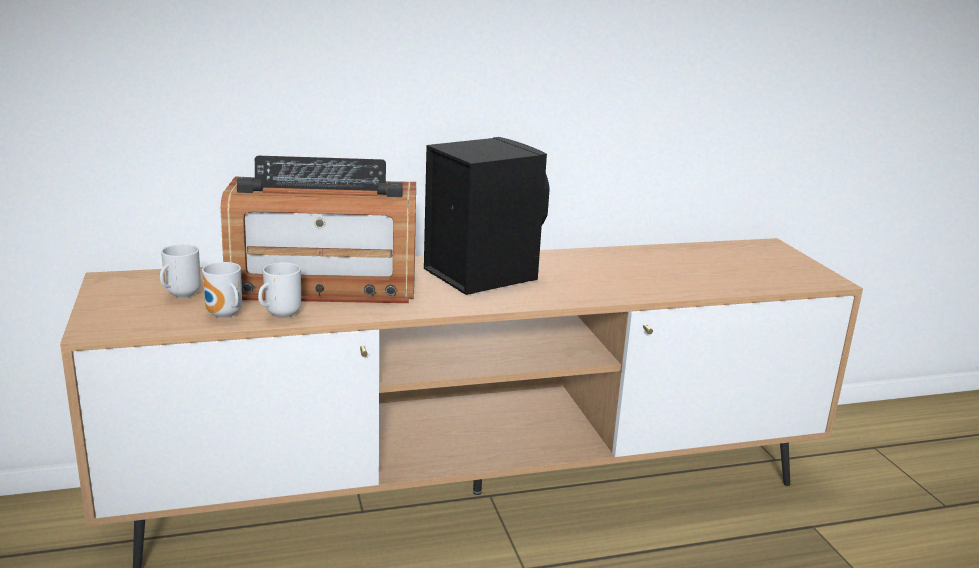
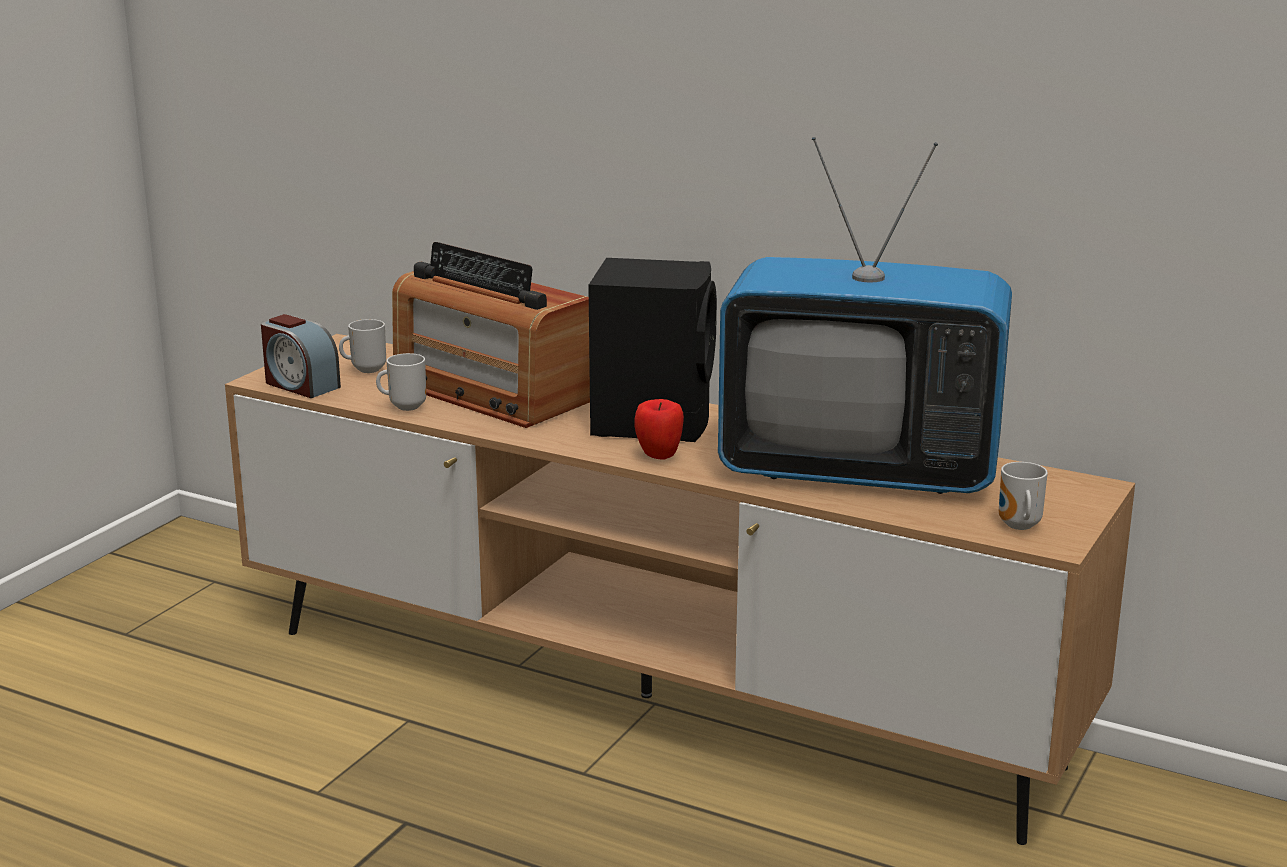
camera: 45 degrees right, 0 degrees up
mug [202,262,242,318] -> mug moved to [999,462,1048,530]
none -> alarm clock [261,314,341,398]
none -> apple [635,399,684,460]
none -> television [718,137,1012,494]

